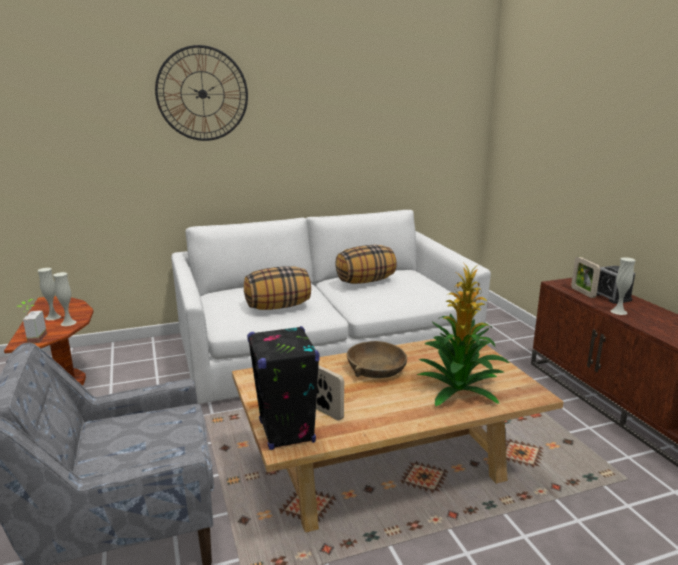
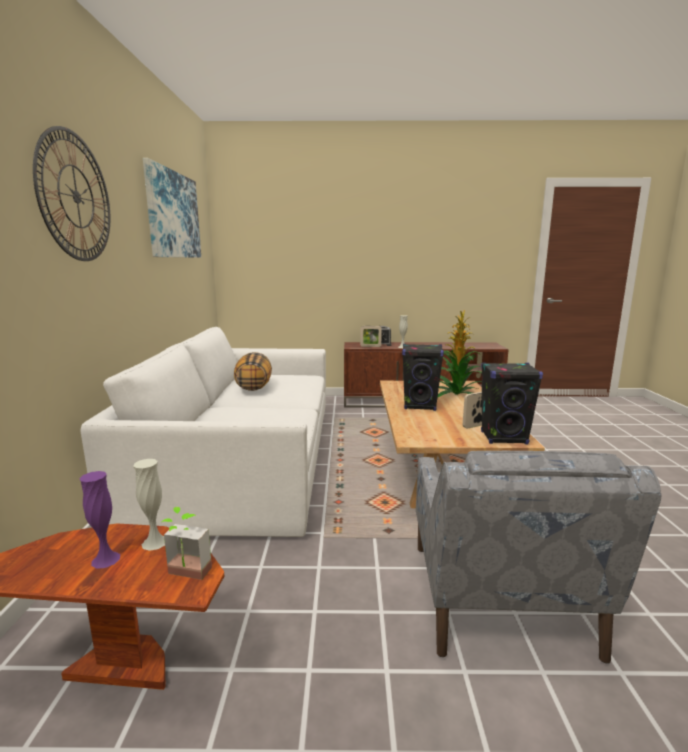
camera: 70 degrees left, 5 degrees down
white vase [37,268,61,320] -> purple vase [79,471,120,569]
pillow [244,266,311,310] -> none
brown bowl [347,341,407,378] -> black speaker [402,344,444,411]
none -> picture [143,158,201,258]

